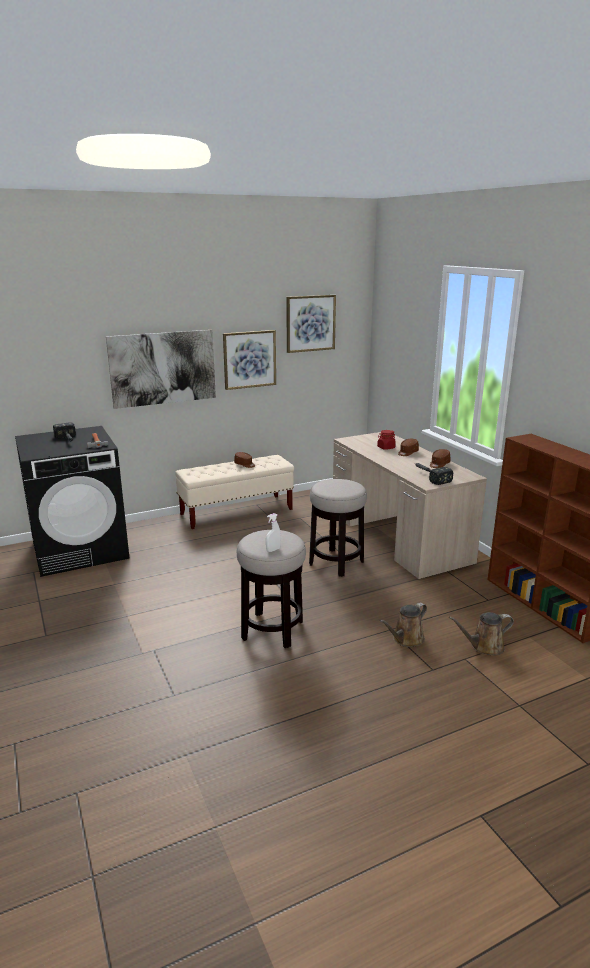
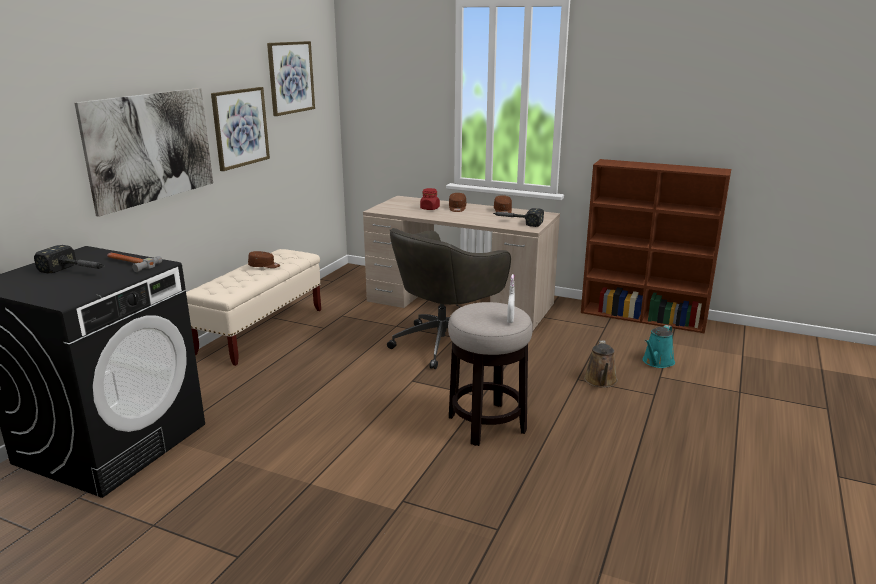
camera: 40 degrees left, 0 degrees up
stool [309,479,367,577] -> grey office chair [387,228,511,369]
brown watering can [449,612,514,656] -> turquoise watering can [642,325,675,368]

